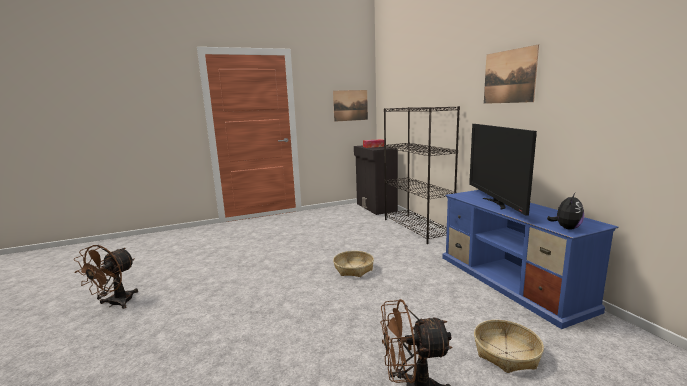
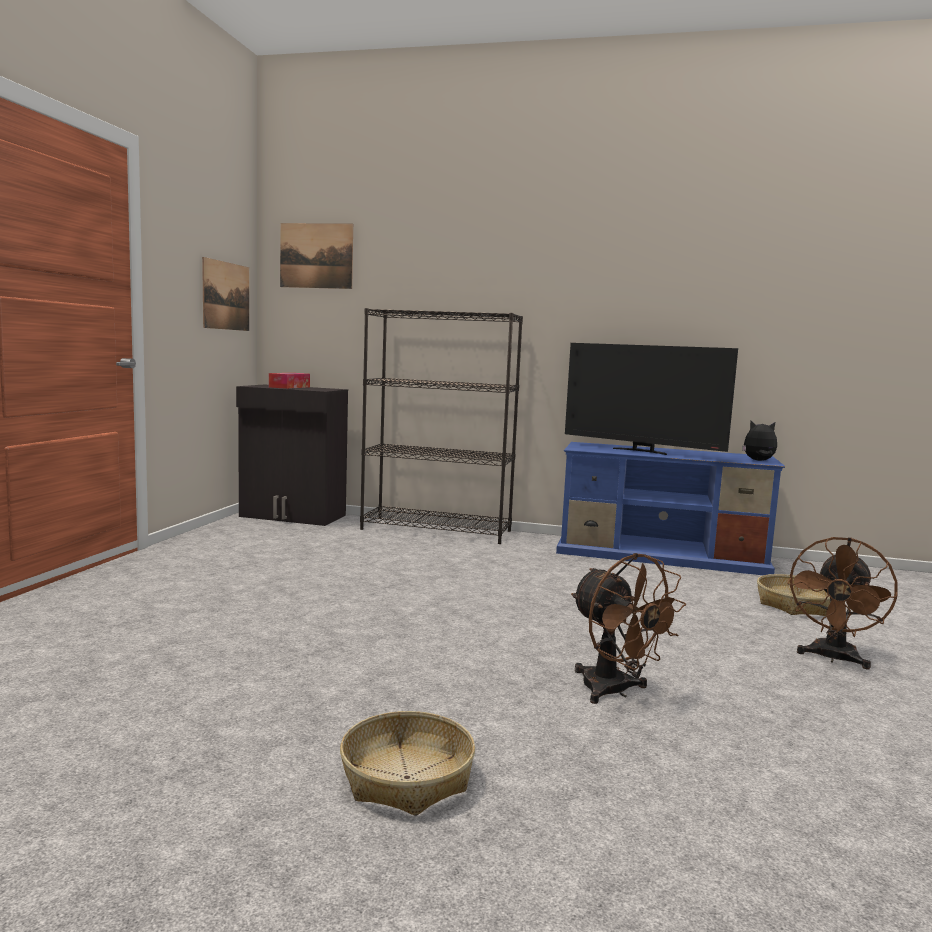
camera: 55 degrees left, 5 degrees down
brown fan [74,245,138,309] -> brown fan moved to [571,553,686,704]
basket [333,251,374,277] -> basket moved to [340,711,475,816]
picture [484,44,539,104] -> picture moved to [280,223,353,289]
plush toy [547,193,584,230] -> plush toy turned 60 degrees counterclockwise [742,421,777,461]

